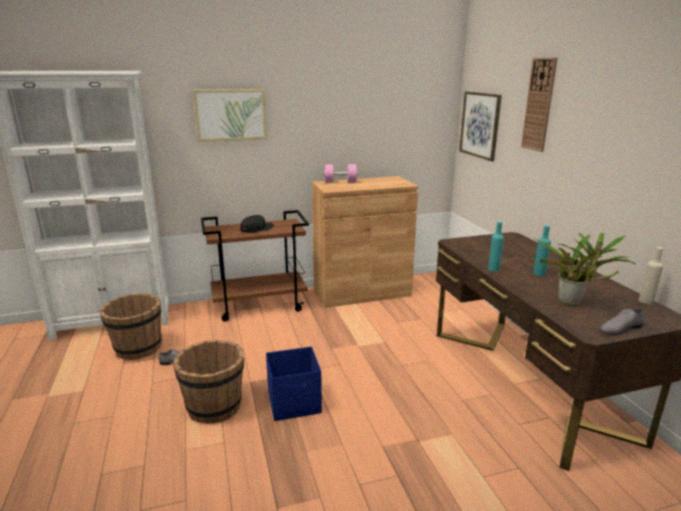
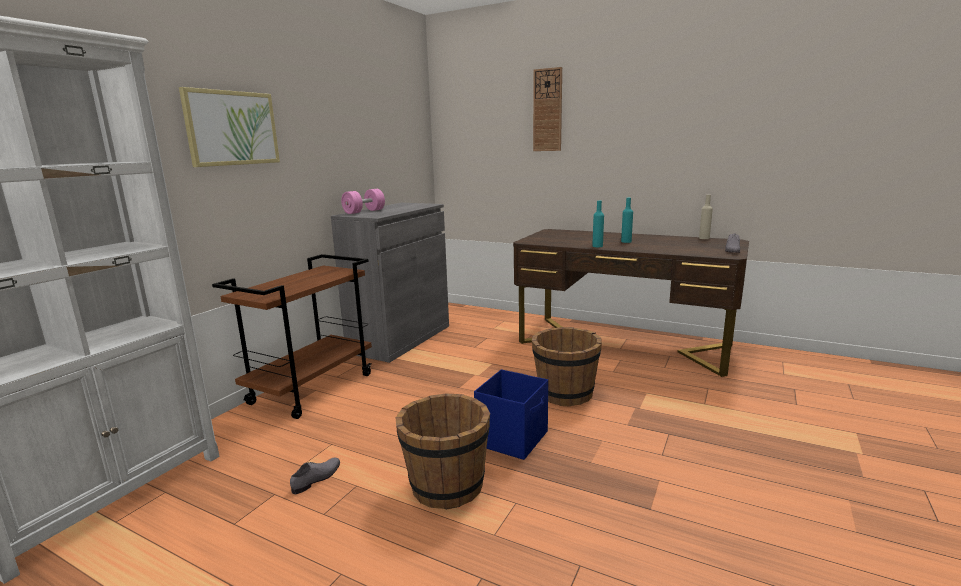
camera: 45 degrees left, 5 degrees down
brown bucket [99,293,161,360] -> brown bucket moved to [532,327,602,406]
black cap [240,215,274,233] -> none
brown cabinet [312,176,418,308] -> grey cabinet [331,203,449,363]
picture [459,92,502,161] -> none
potted plant [534,233,636,306] -> none

